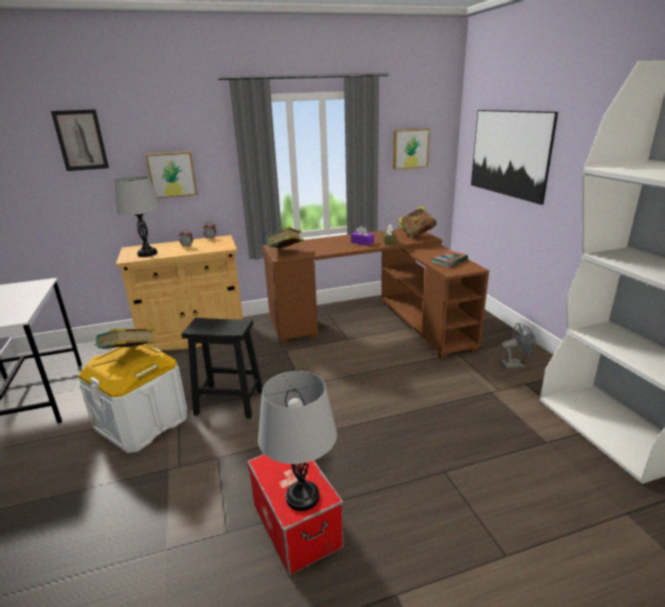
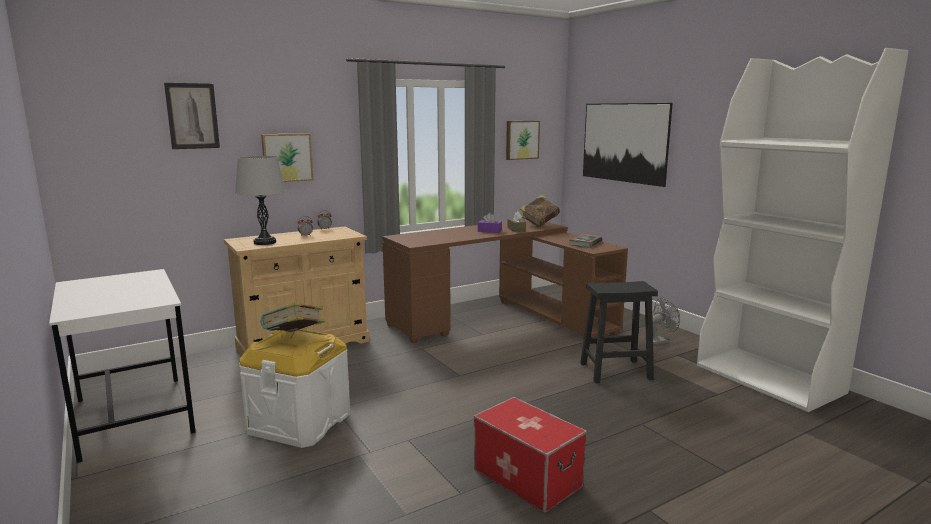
camera: 15 degrees left, 10 degrees down
black stool [182,318,263,419] -> black stool moved to [580,281,658,383]
grey table lamp [258,371,337,511] -> none
book [266,227,304,249] -> none

